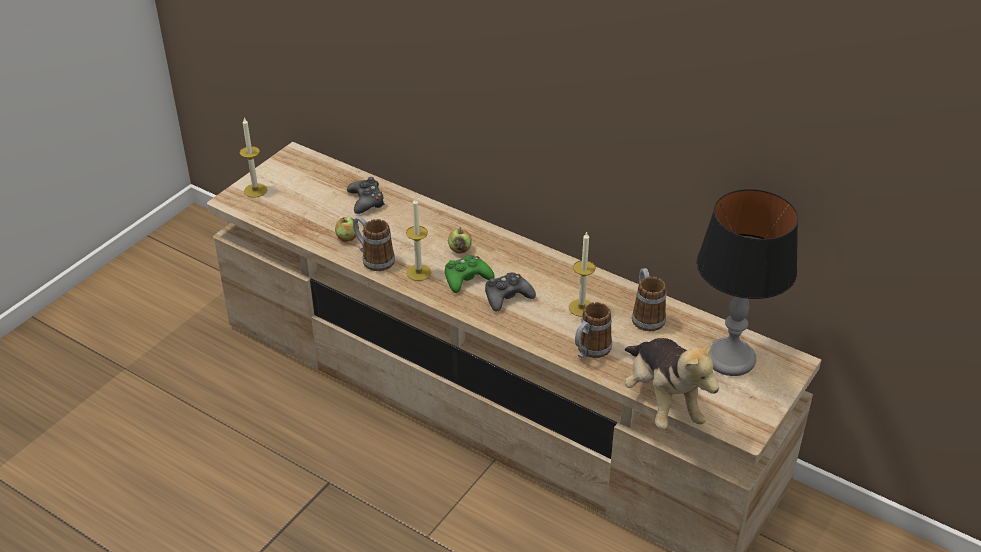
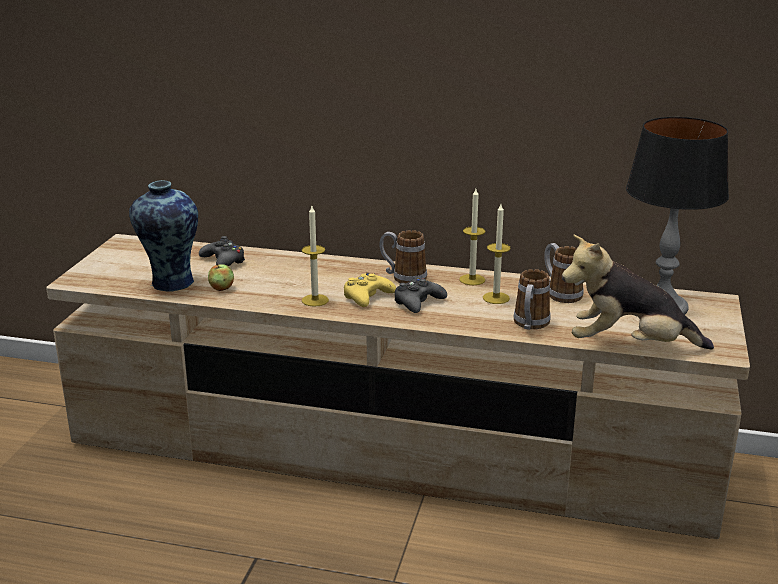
camera: 20 degrees left, 15 degrees down
candle [239,117,267,198] -> candle moved to [459,189,486,285]
mug [353,216,395,271] -> mug moved to [379,230,427,283]
green game controller [445,254,495,293] -> yellow game controller [344,272,396,307]
apple [448,227,472,254] -> none
plush toy [625,338,719,429] -> plush toy turned 135 degrees clockwise [562,234,714,350]
none -> vase [129,180,198,292]

